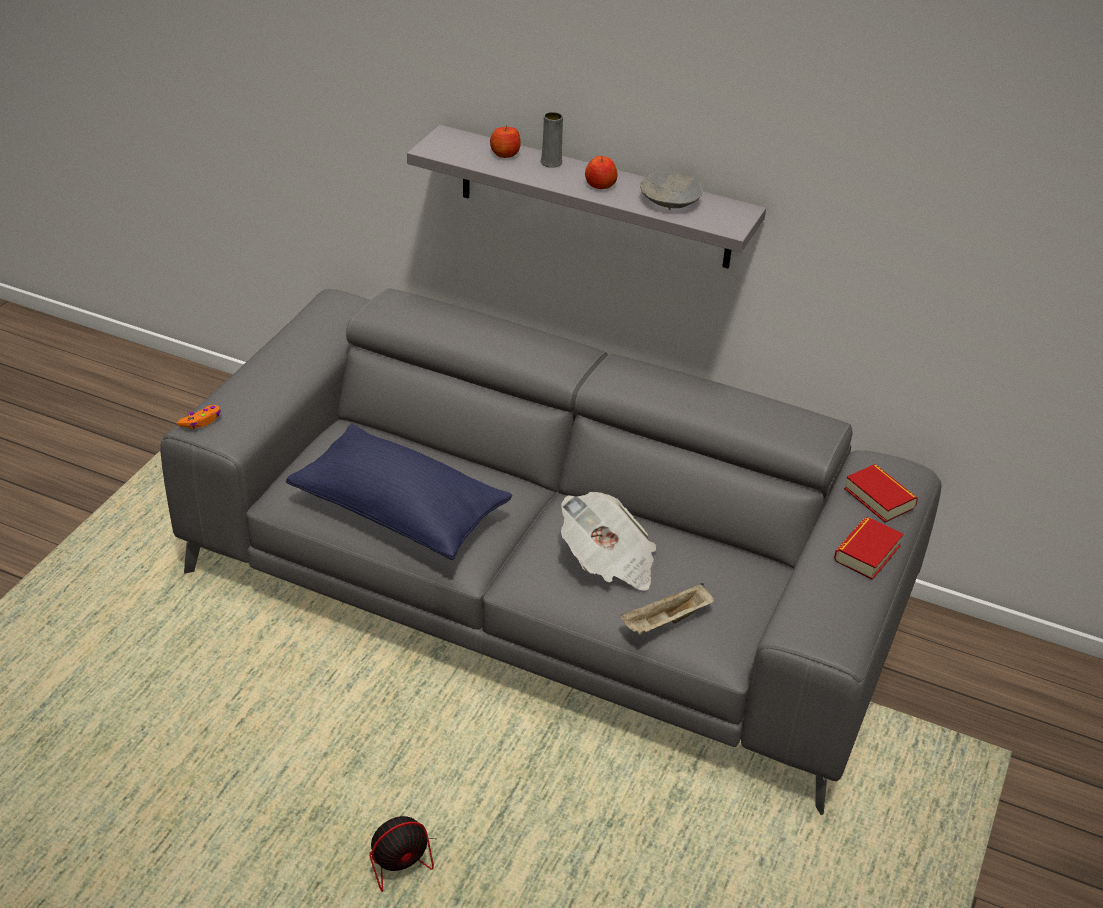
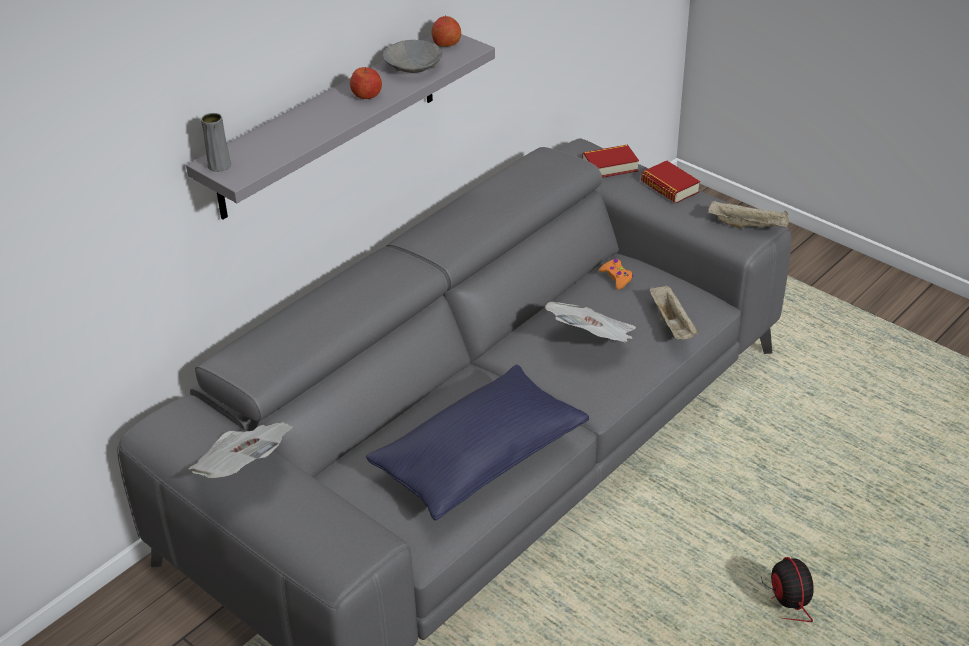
camera: 70 degrees left, 0 degrees up
orange game controller [177,405,221,429] -> orange game controller moved to [599,259,633,290]
apple [490,125,521,158] -> apple moved to [432,15,461,47]
grey vase [540,112,563,168] -> grey vase moved to [201,113,231,172]
none -> newspaper [189,422,293,478]
none -> beige tray [708,200,789,229]

